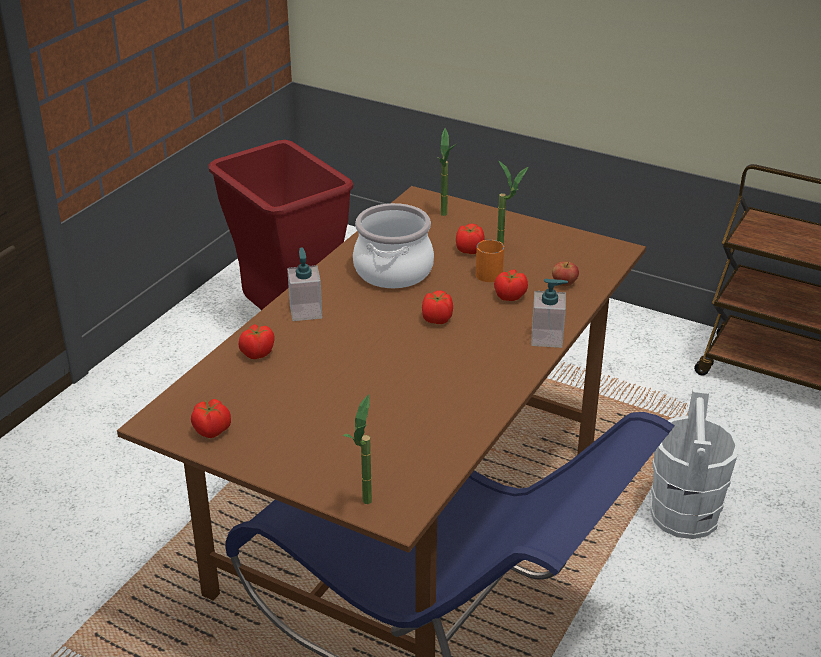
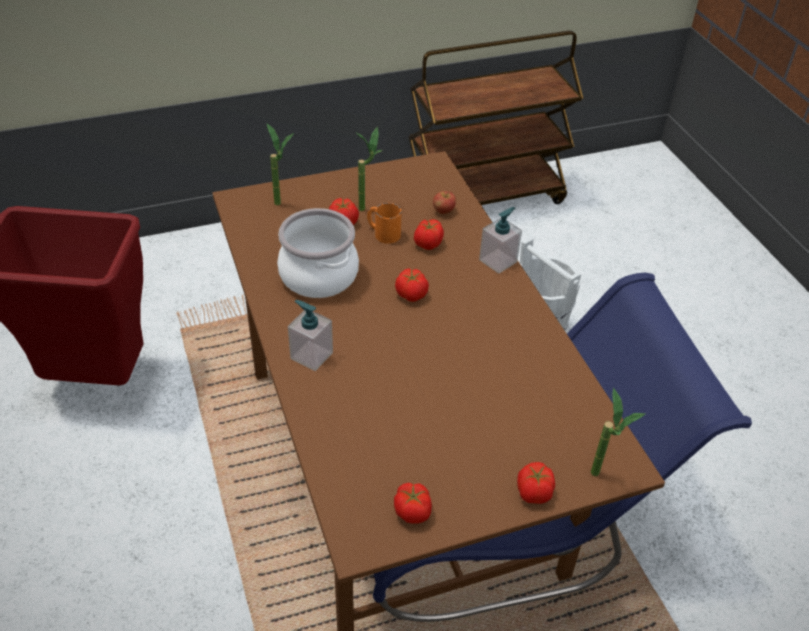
camera: 50 degrees left, 10 degrees up
tomato [239,324,275,359] -> tomato moved to [517,462,555,504]

